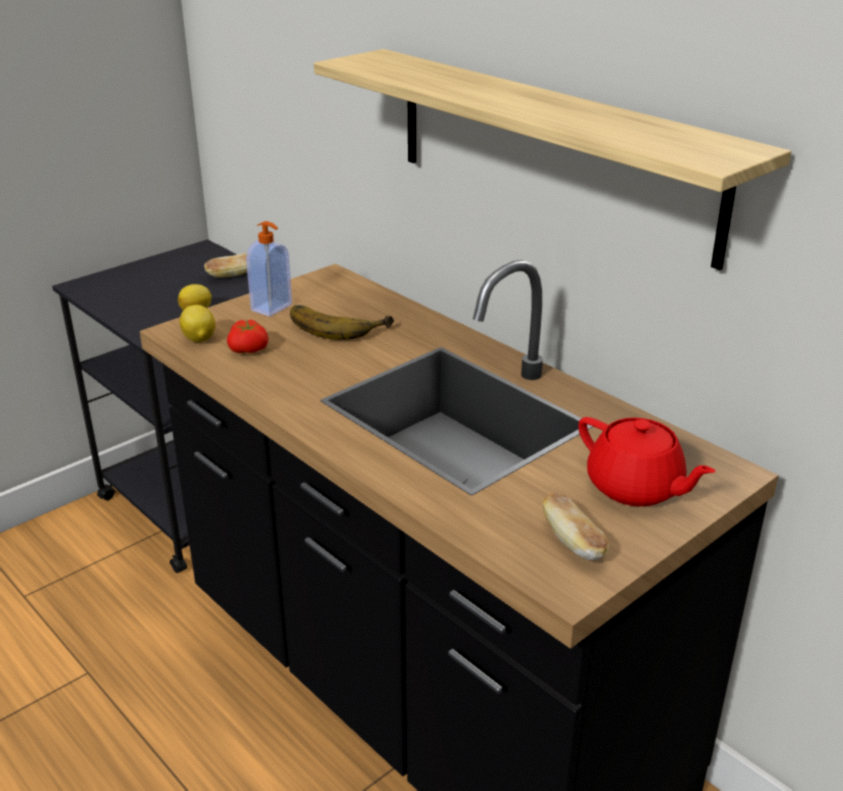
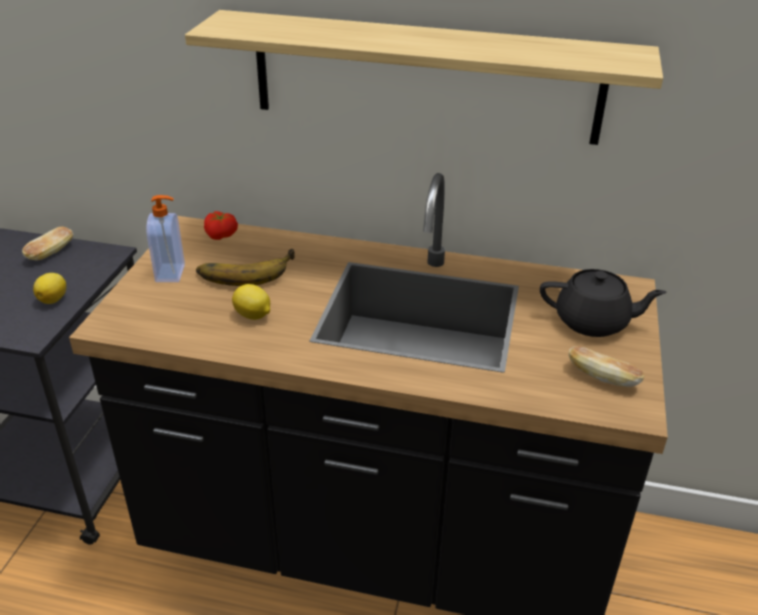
camera: 35 degrees left, 5 degrees up
lemon [179,305,215,342] -> lemon moved to [232,284,270,320]
tomato [227,320,268,353] -> tomato moved to [204,211,238,240]
red teapot [578,417,715,507] -> black teapot [540,269,666,337]

